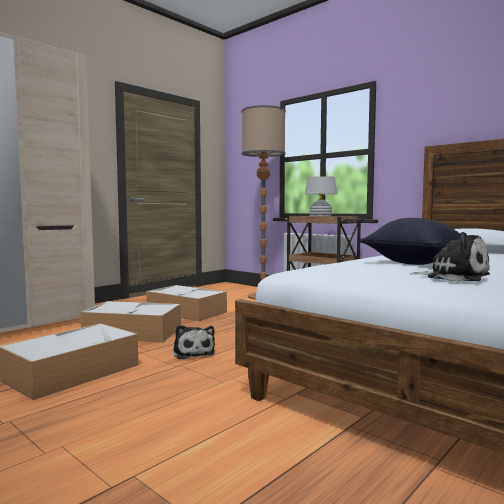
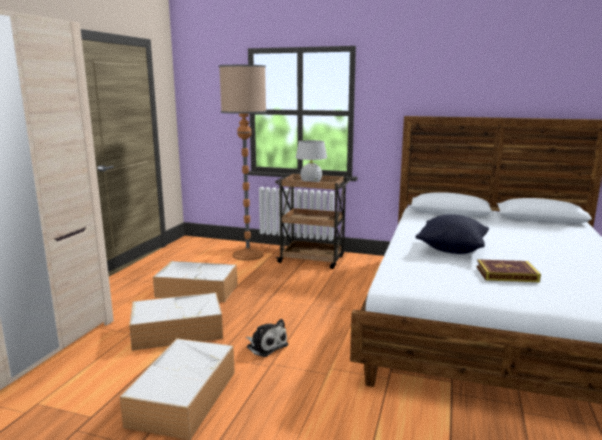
camera: 25 degrees left, 10 degrees up
plush toy [409,232,490,282] -> book [477,259,541,282]

